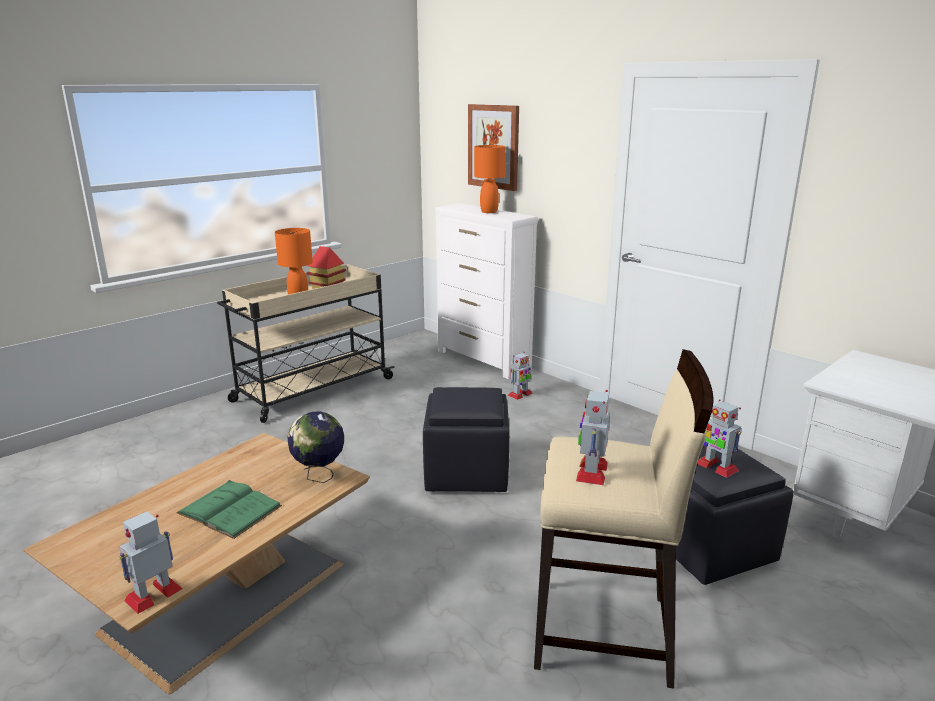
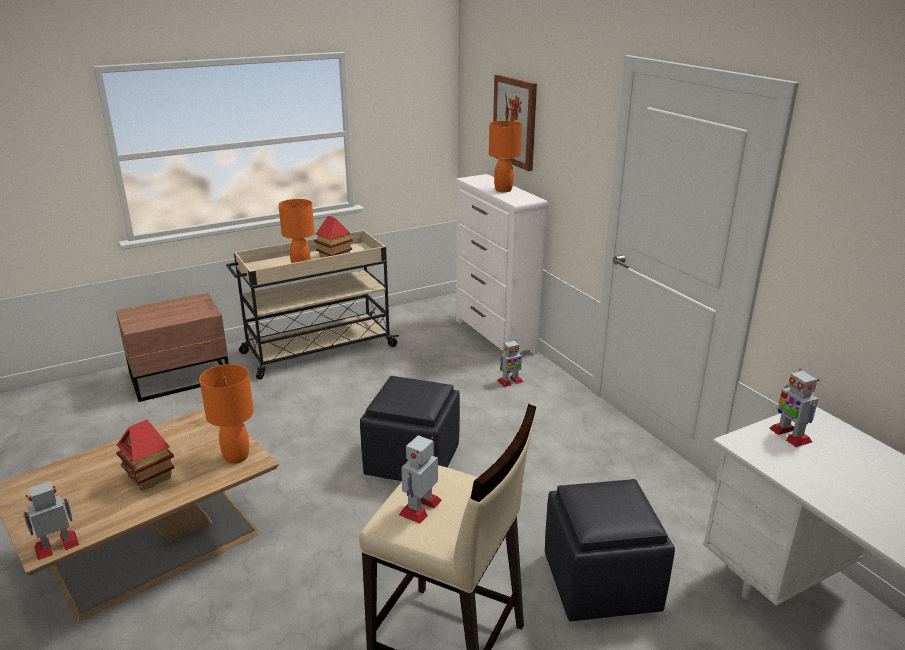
camera: 15 degrees right, 5 degrees up
green book [177,480,282,539] -> toy house [116,420,174,491]
globe [287,411,344,483] -> orange table lamp [199,364,254,464]
toy robot [697,399,741,478] -> toy robot moved to [769,369,820,447]
none -> brown nightstand [116,293,229,402]

